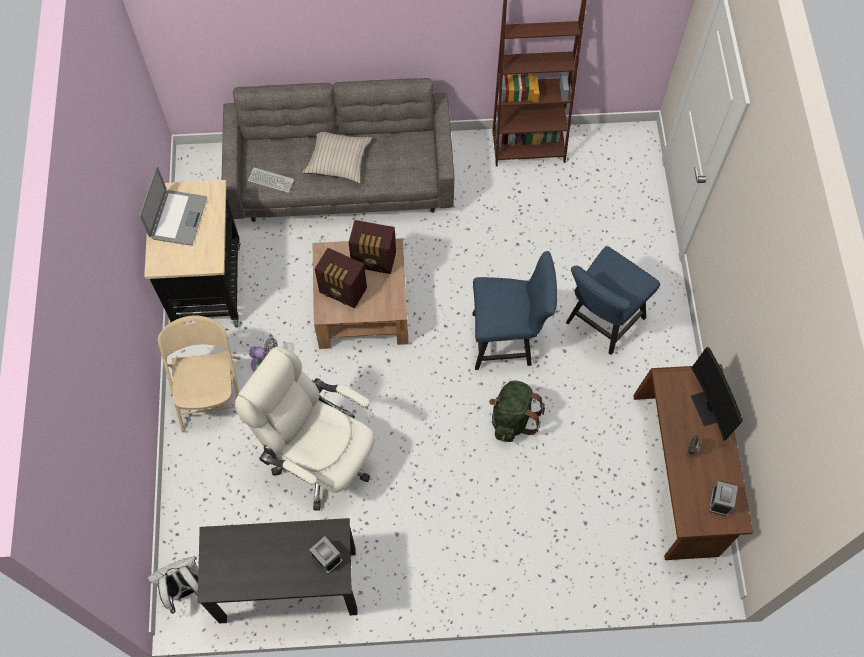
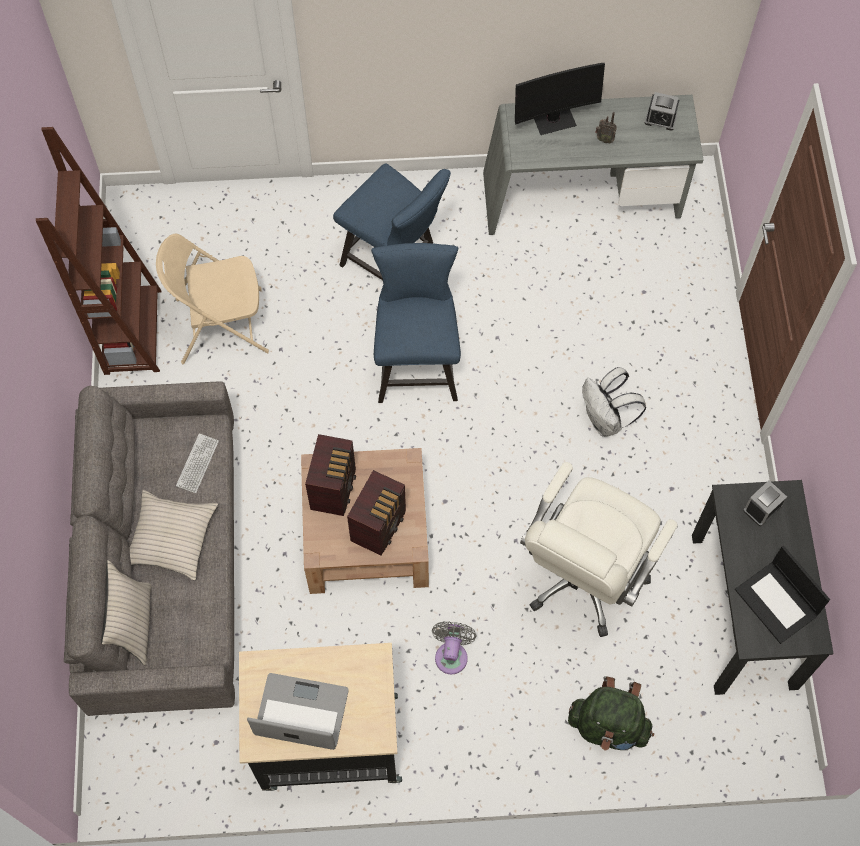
camera: 90 degrees left, 0 degrees up
white backpack [147,556,198,614] -> white backpack moved to [582,367,646,437]
beige chair [158,315,245,432] -> beige chair moved to [156,234,269,364]
keyboard [248,167,294,193] -> keyboard moved to [176,433,219,493]
green backpack [489,380,545,442] -> green backpack moved to [568,676,654,750]
brown desk [633,364,753,560] -> grey desk [483,95,703,235]
none -> beige pillow [101,560,151,665]
none -> laptop [735,546,830,644]

